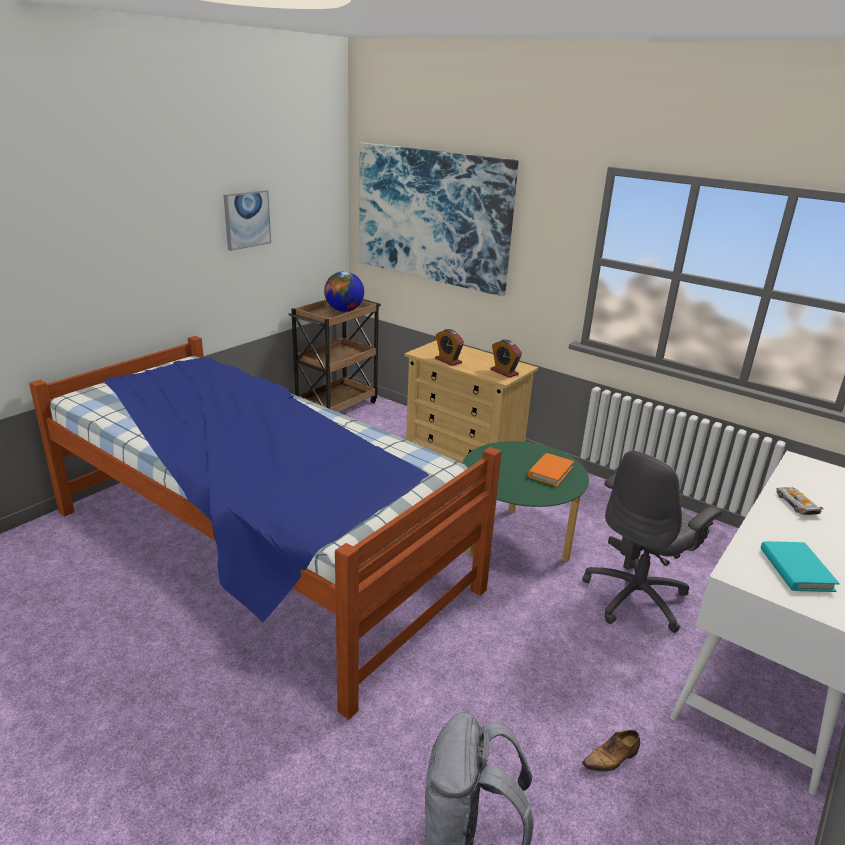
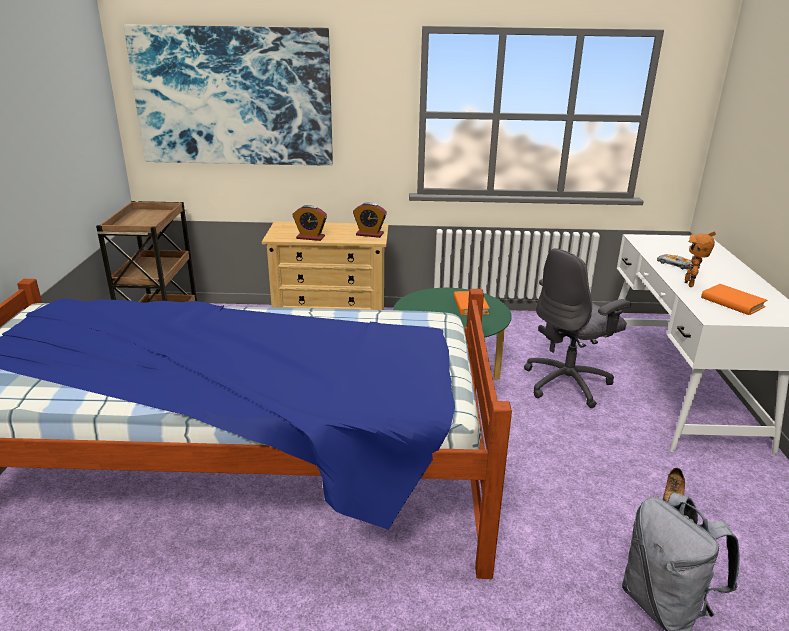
camera: 35 degrees left, 0 degrees up
picture [224,190,271,251] -> none
globe [324,271,364,312] -> none
grey office chair [582,451,722,633] -> grey office chair turned 45 degrees clockwise [524,248,631,408]
turquoise book [761,541,840,592] -> orange book [701,284,767,315]
none -> toy robot [685,232,716,287]

